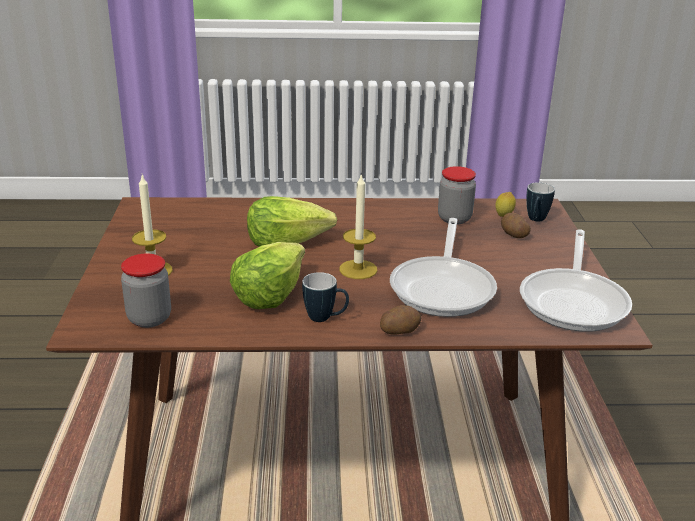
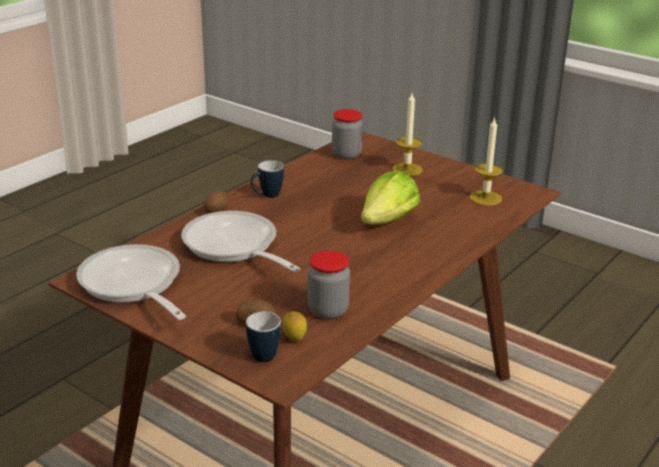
camera: 130 degrees right, 0 degrees up
lettuce [230,242,305,309] -> none
candle [339,173,377,279] -> candle moved to [470,117,503,206]

